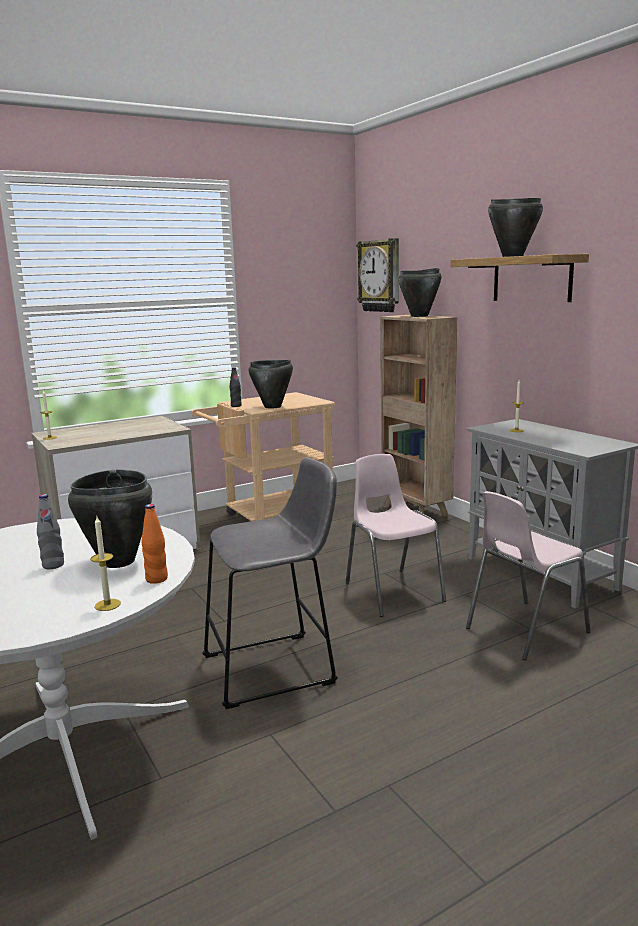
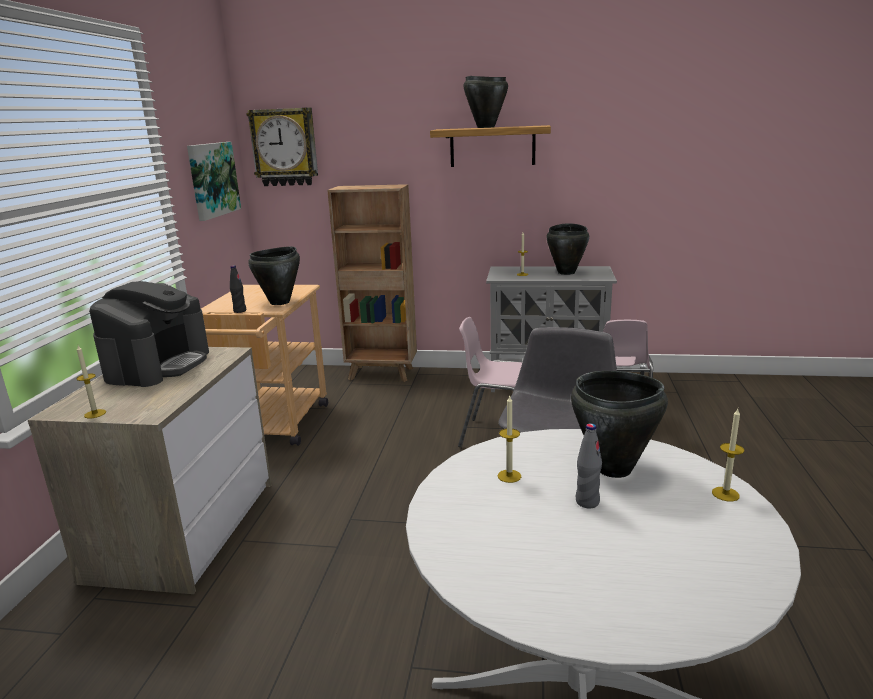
camera: 50 degrees left, 5 degrees up
orange bottle [142,504,168,584] -> none
black cooking pot [398,268,442,317] -> black cooking pot moved to [546,223,589,275]
none -> coffee machine [89,281,209,387]
none -> picture [187,142,241,221]
none -> candle [498,396,521,483]

